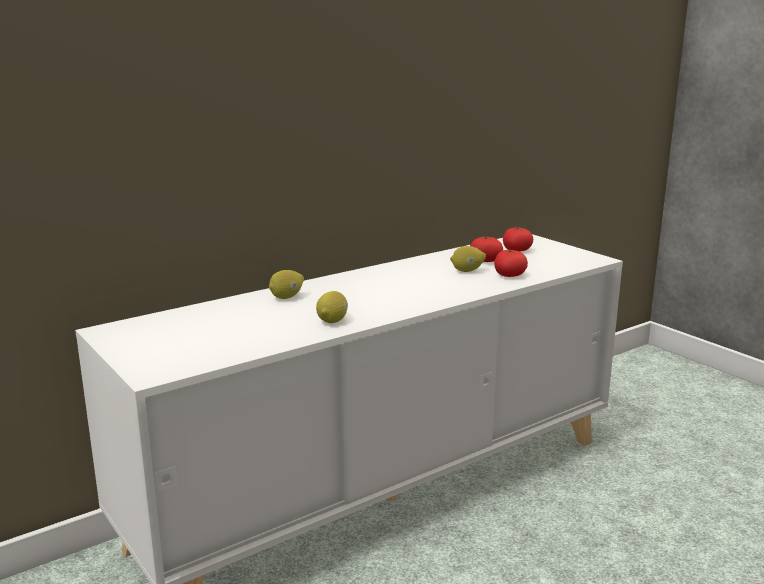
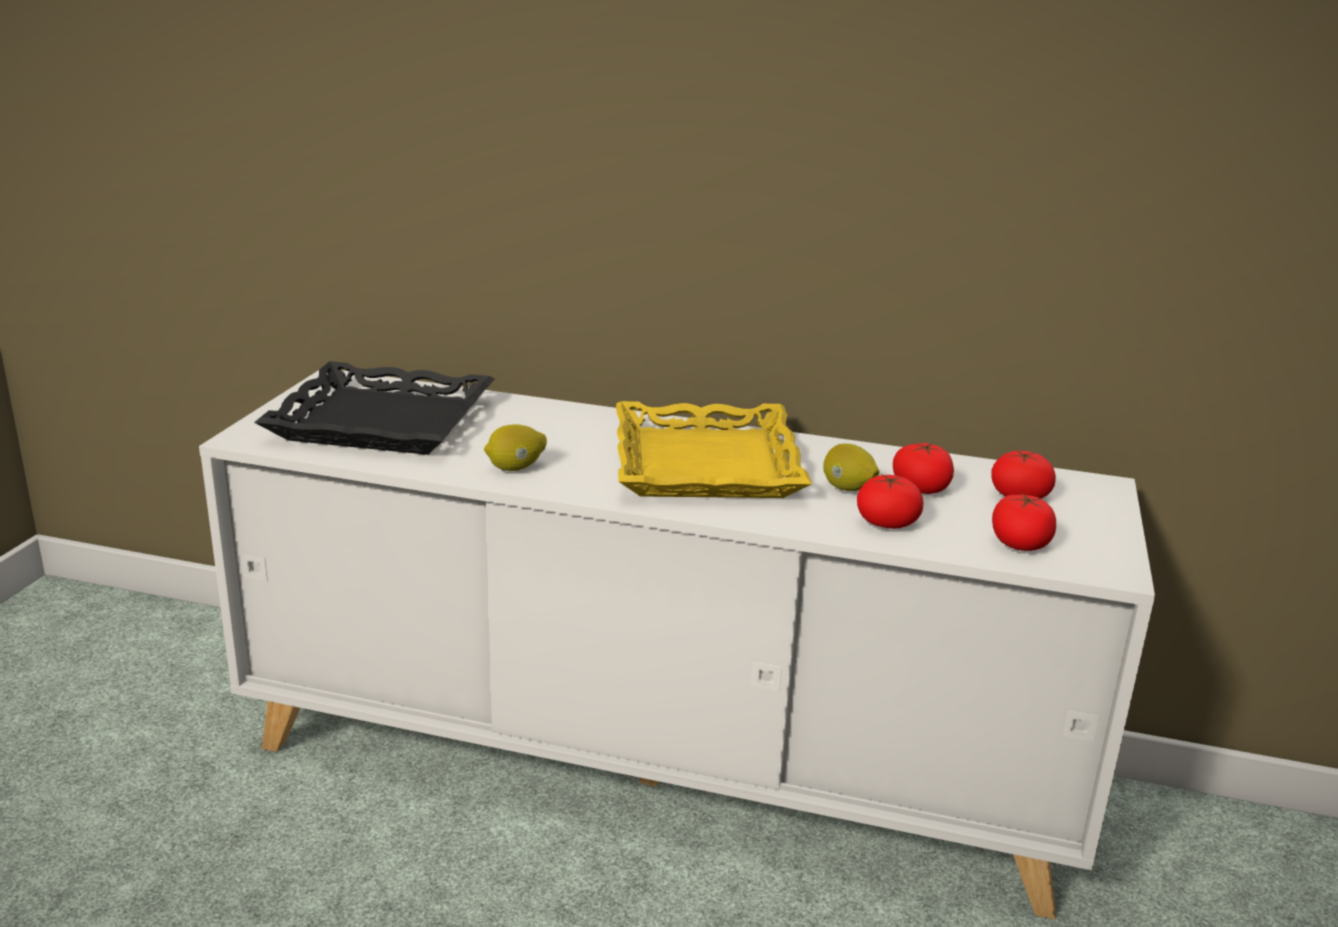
camera: 50 degrees right, 5 degrees up
lemon [269,270,304,299] -> none
none -> black tray [254,361,495,455]
none -> yellow tray [616,401,812,498]
none -> tomato [992,493,1056,551]

